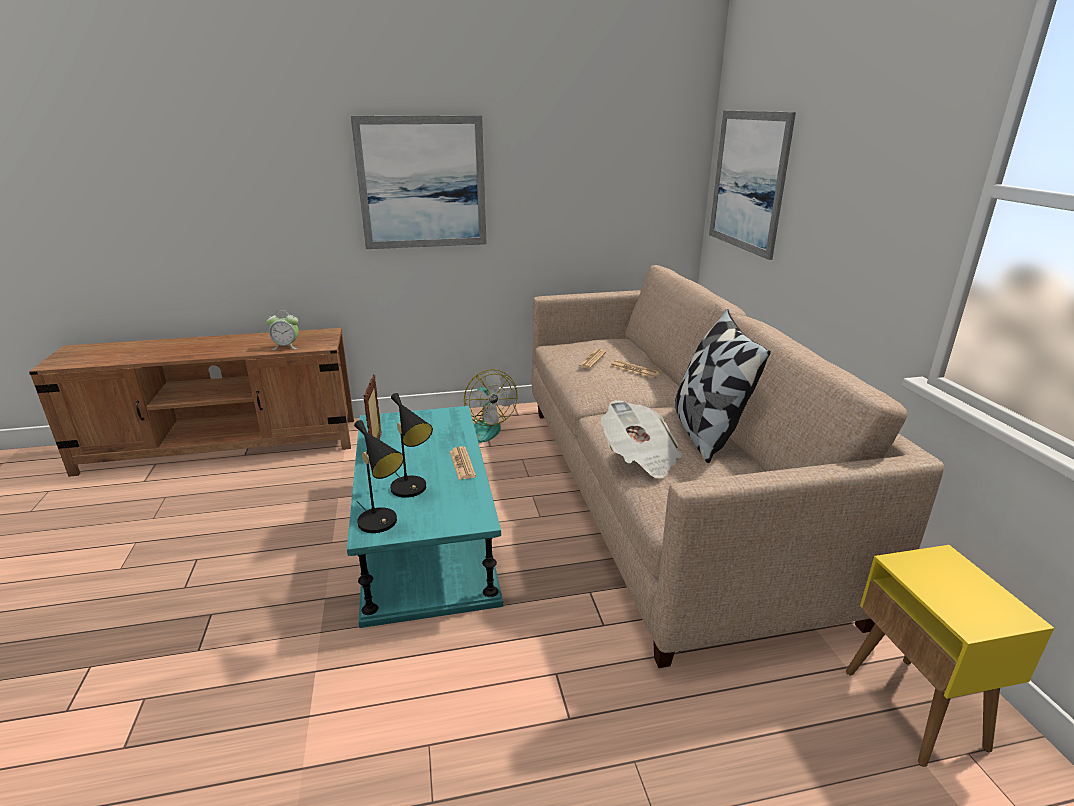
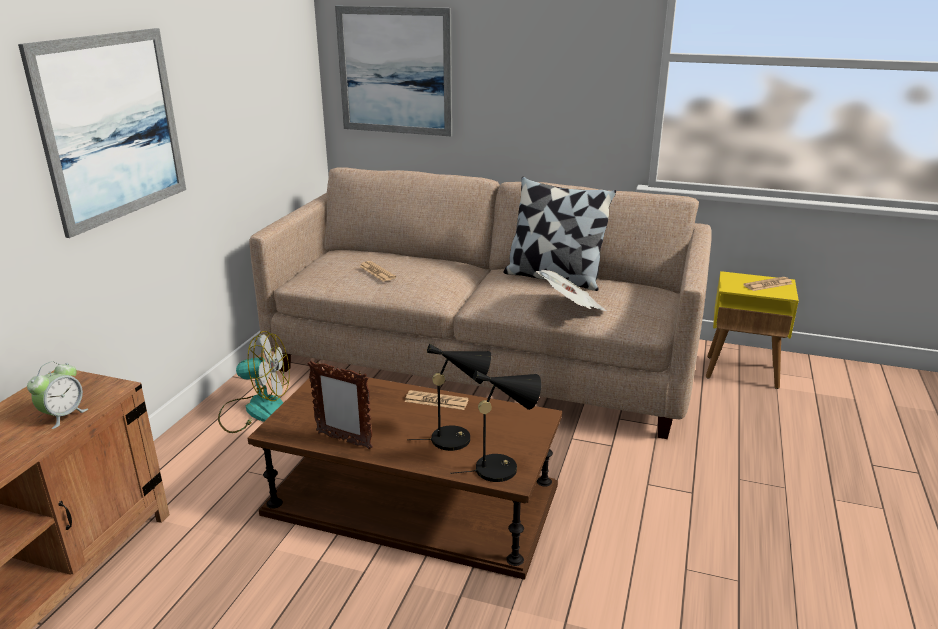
camera: 60 degrees left, 0 degrees up
turquoise coffee table [347,406,503,628] -> brown coffee table [248,371,562,580]
newspaper [610,360,660,378] -> newspaper moved to [743,277,793,291]

